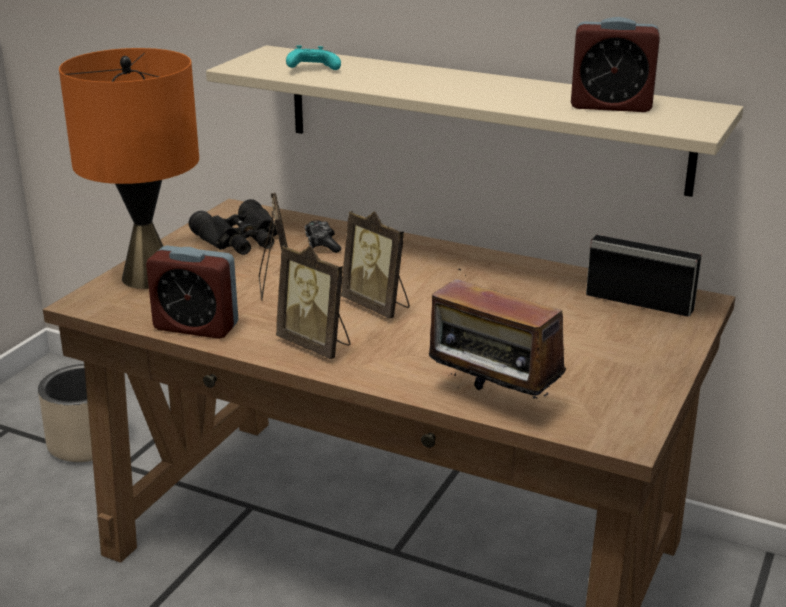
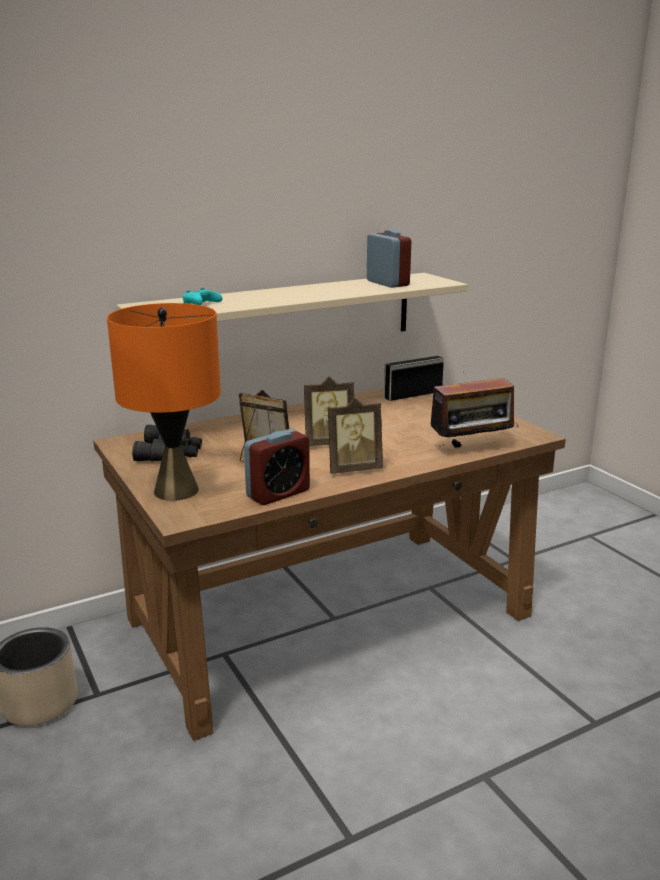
camera: 55 degrees left, 5 degrees down
game controller [304,221,341,253] -> none
alarm clock [571,17,660,112] -> alarm clock turned 75 degrees counterclockwise [367,229,411,288]

